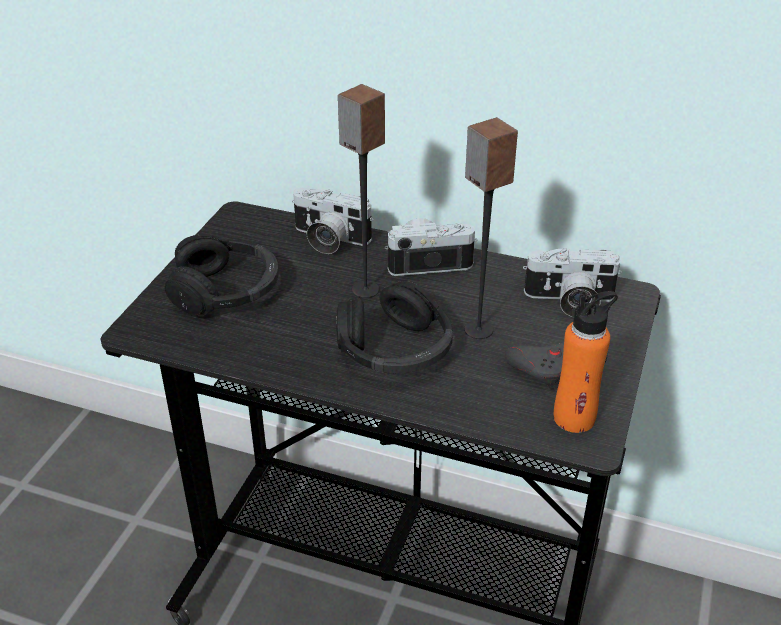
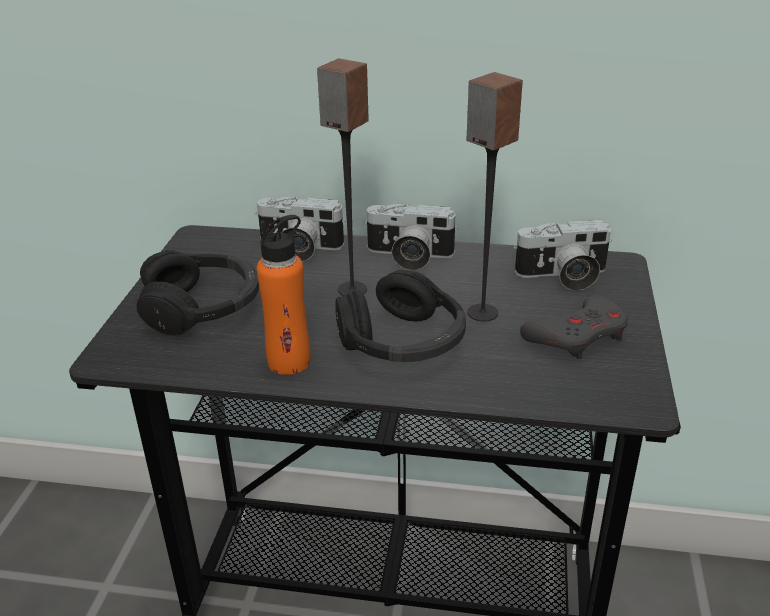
camera: 10 degrees left, 5 degrees down
camera [385,218,478,276] -> camera turned 150 degrees counterclockwise [364,203,459,270]
orange bottle [554,291,618,433] -> orange bottle moved to [257,215,310,375]

